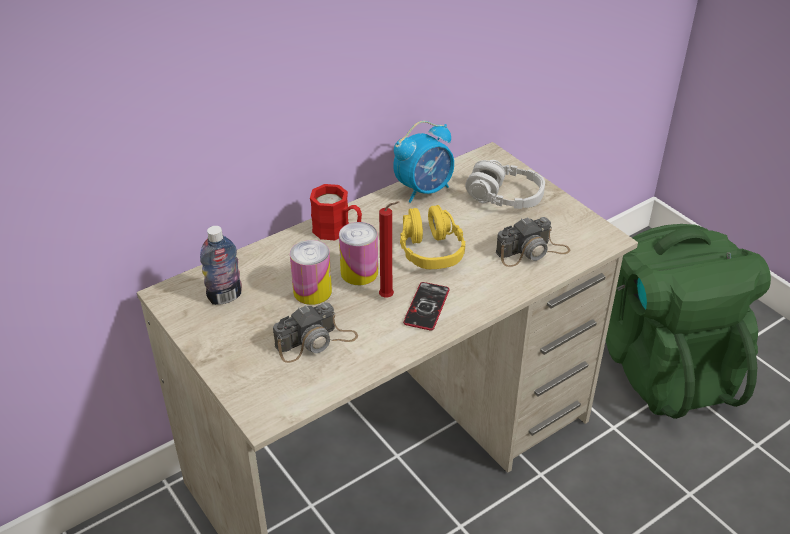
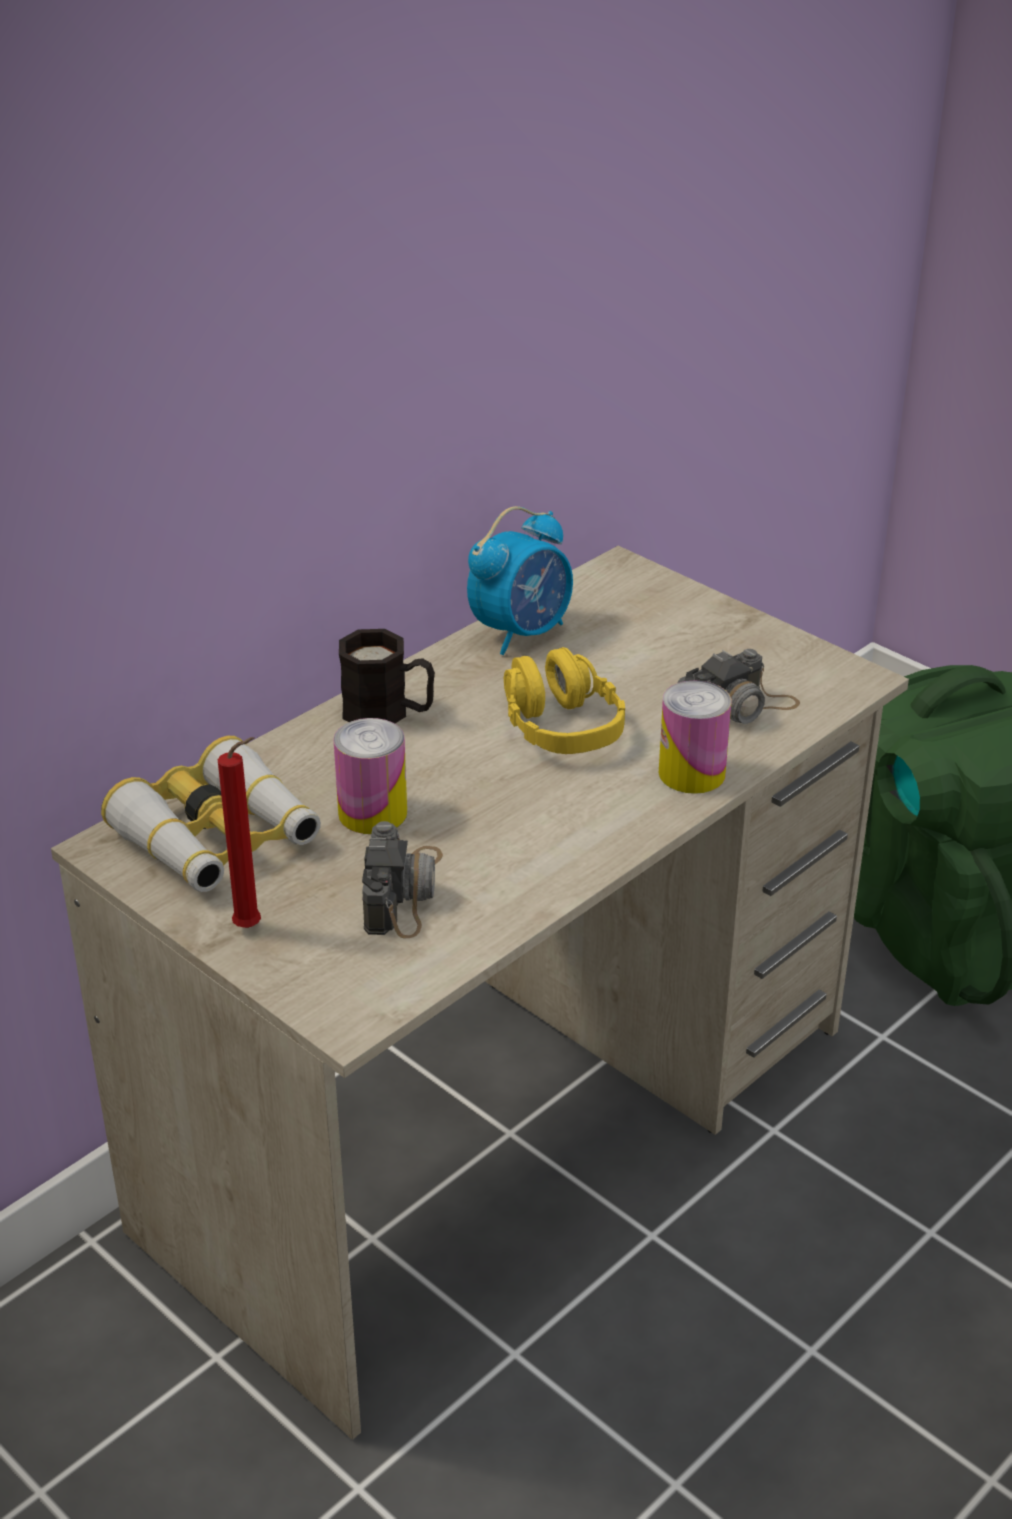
camera: 10 degrees left, 5 degrees down
bottle [200,226,242,305] -> binoculars [101,736,321,892]
camera [273,302,358,363] -> camera turned 45 degrees counterclockwise [362,821,443,938]
red mug [310,184,362,240] -> black mug [339,629,435,723]
can [339,222,378,285] -> can moved to [659,680,732,794]
red candle [379,201,399,298] -> red candle moved to [218,737,261,928]
phone [403,282,450,331] -> none
grey headphones [465,160,545,209] -> none

